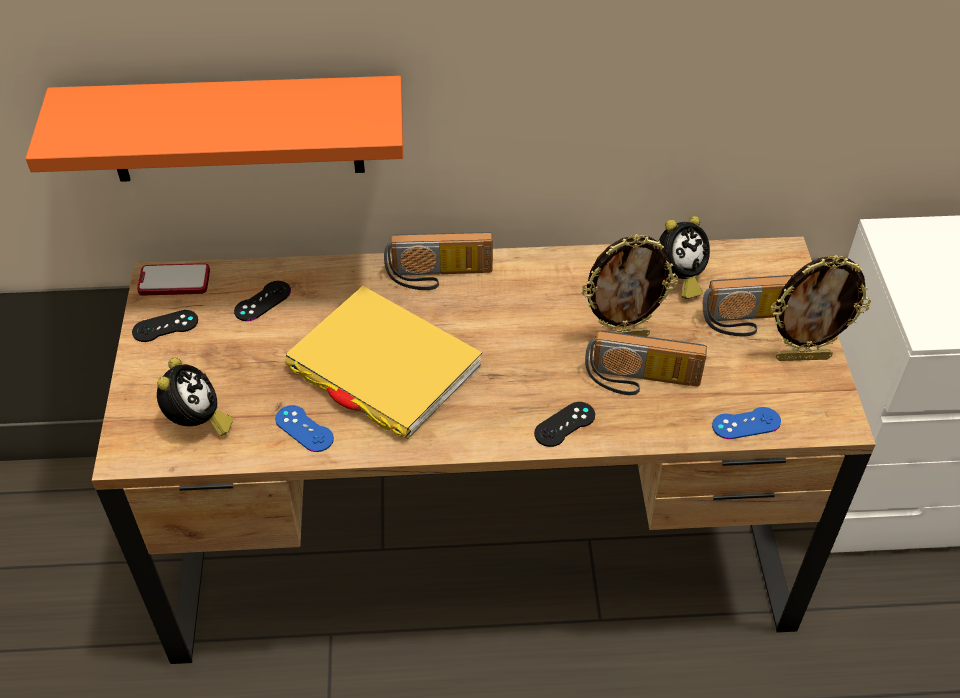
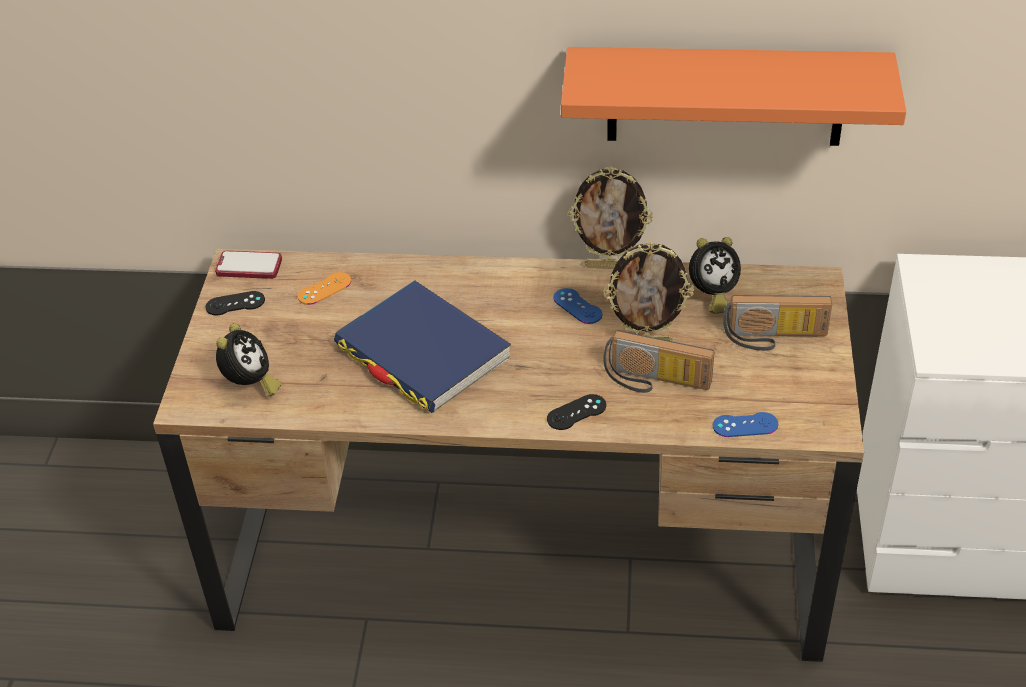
camera: 10 degrees right, 5 degrees down
orange shelf [26,76,403,182] -> orange shelf moved to [561,47,906,146]
black game controller [234,281,291,321] -> orange game controller [297,272,351,305]
blue game controller [275,405,334,452] -> blue game controller moved to [553,288,602,324]
yellow book [285,286,482,439] -> blue book [334,280,511,413]
radio [384,232,493,290] -> none
picture frame [771,255,871,361] -> picture frame moved to [568,167,653,269]

